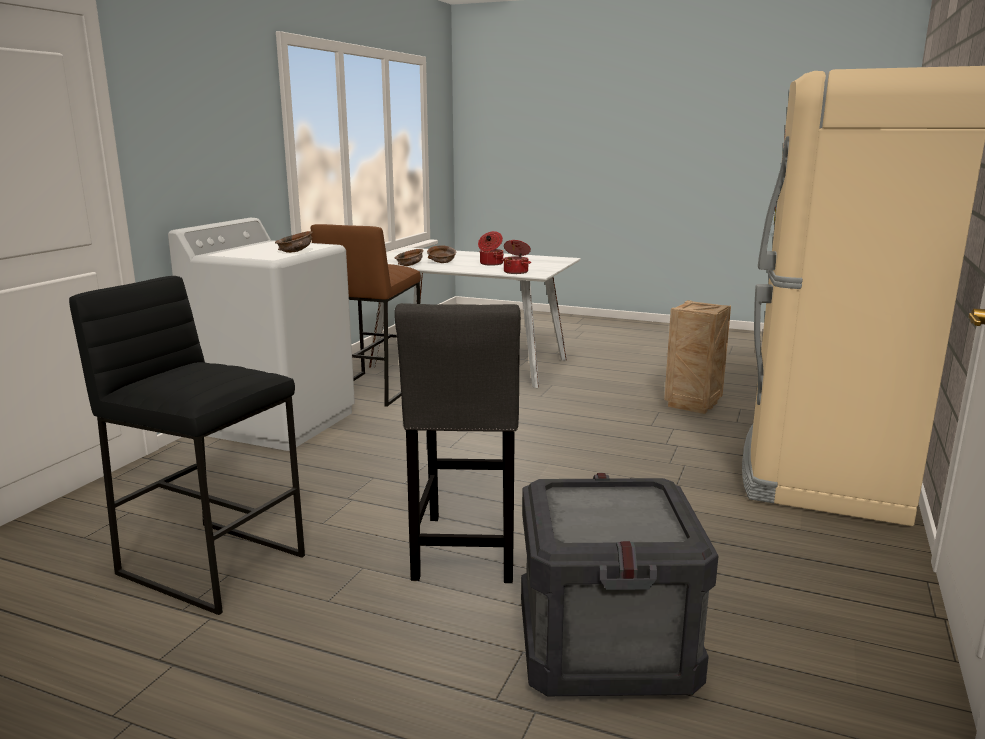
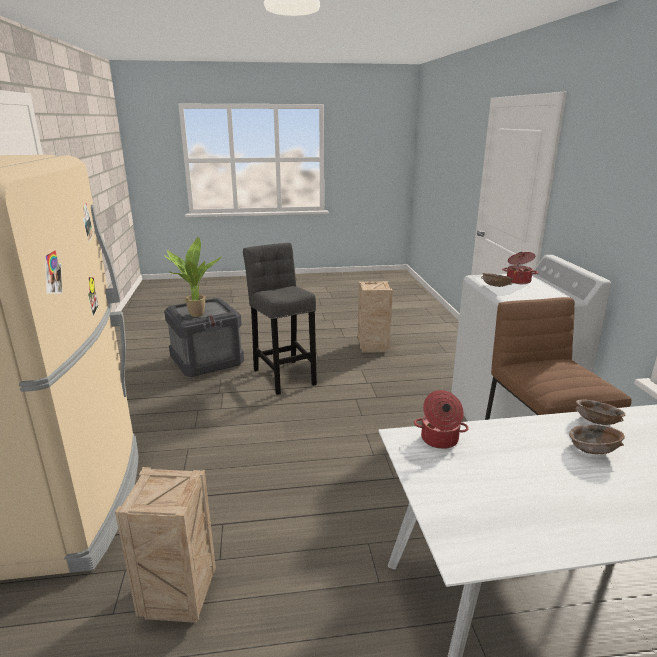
camera: 150 degrees right, 5 degrees up
black stool [69,276,305,615] -> crate [358,281,393,353]
cooking pot [478,231,504,266] -> cooking pot moved to [502,252,538,284]
none -> potted plant [164,237,222,317]

